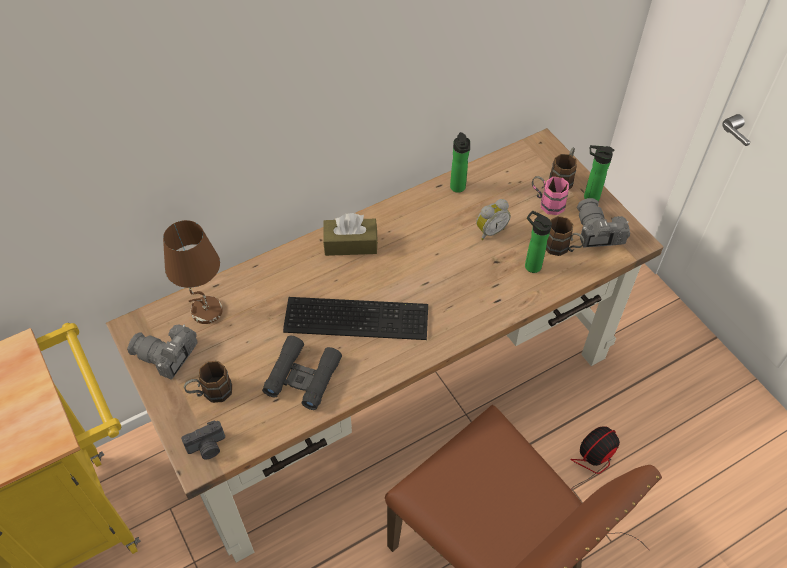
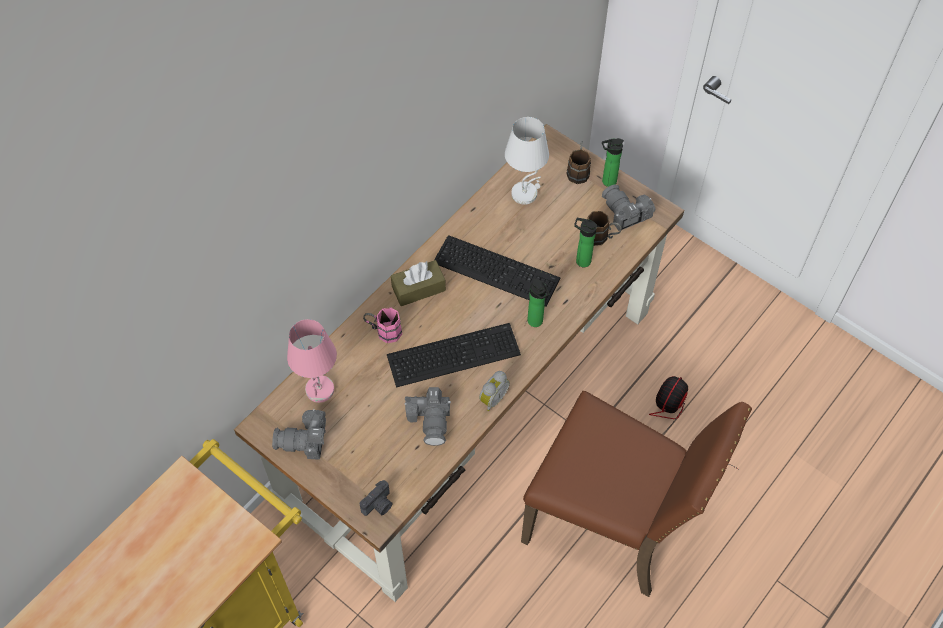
camera: 20 degrees left, 5 degrees up
brown table lamp [163,220,223,324] -> pink table lamp [287,319,337,403]
brown mug [184,361,232,403] -> none
black binoculars [262,336,342,410] -> camera [404,387,451,446]
bottle [450,132,470,193] -> bottle moved to [527,278,550,327]
alarm clock [476,199,511,240] -> alarm clock moved to [479,371,510,411]
pink mug [532,176,569,215] -> pink mug moved to [363,307,402,343]
none -> keyboard [434,235,560,307]
none -> white table lamp [505,117,549,205]

